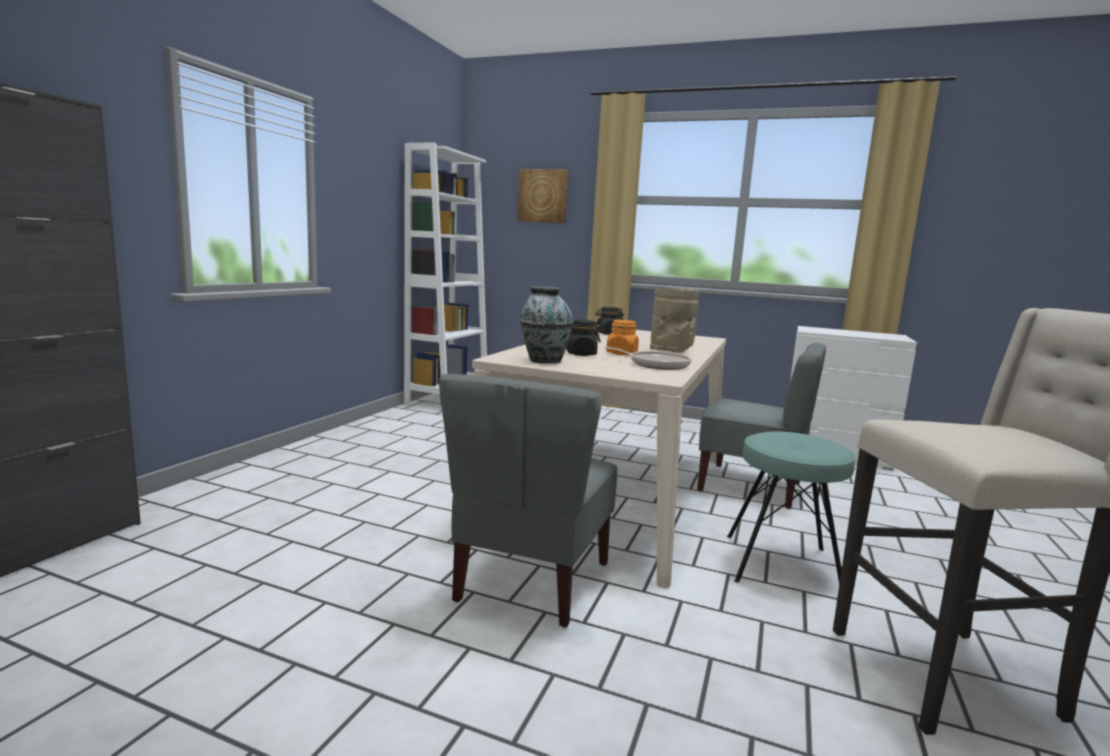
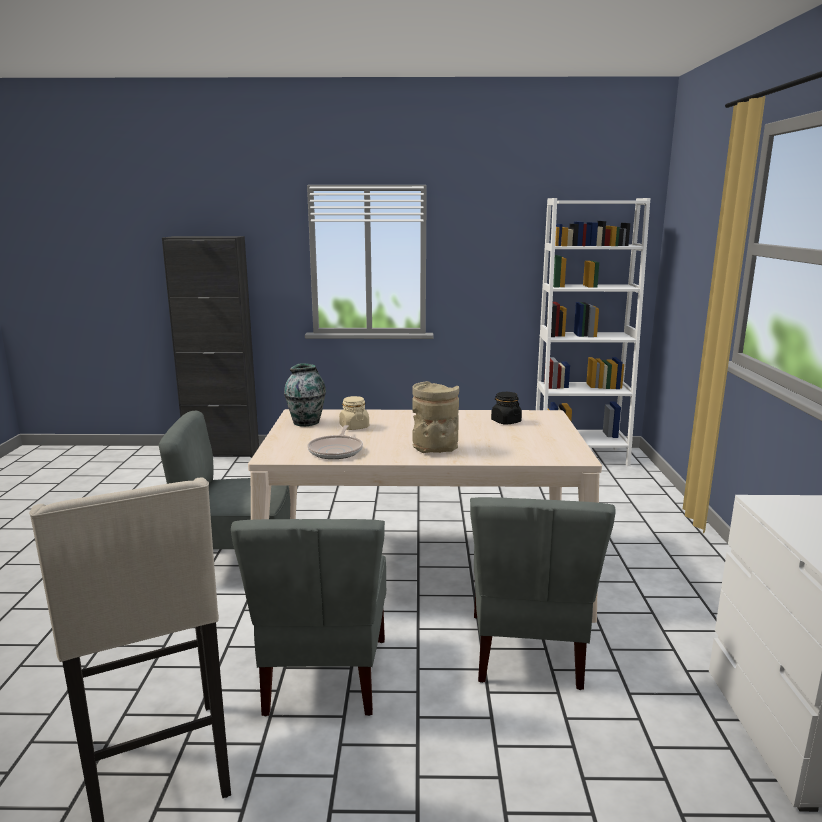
camera: 70 degrees right, 5 degrees up
picture [517,169,568,223] -> none
black jar [566,319,601,356] -> beige jar [339,396,369,430]
orange jar [606,320,639,355] -> none
turquoise stool [727,432,856,584] -> grey chair [231,519,386,716]

